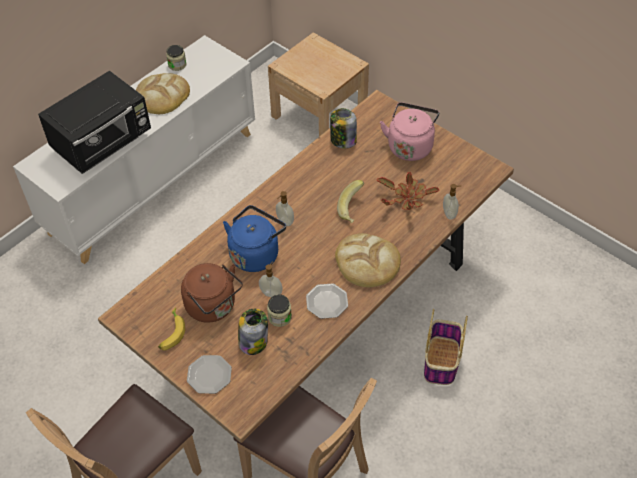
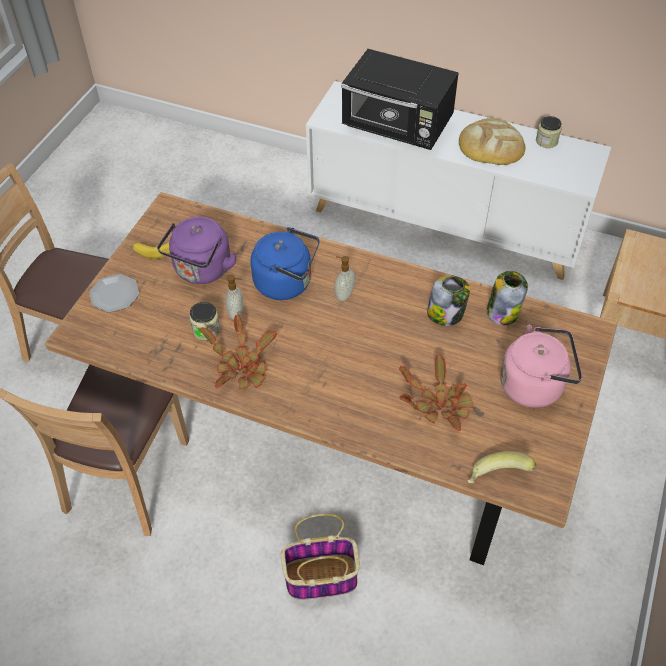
camera: 70 degrees right, 0 degrees up
brown kettle [181,263,243,323] -> purple kettle [157,217,237,284]
jar [238,309,268,355] -> jar moved to [427,275,470,326]
plate [306,284,348,319] -> potted plant [200,314,278,389]
bread [335,233,401,288] -> none
banana [337,180,364,223] -> banana moved to [468,451,536,483]
soap dispenser [443,184,462,220] -> none

